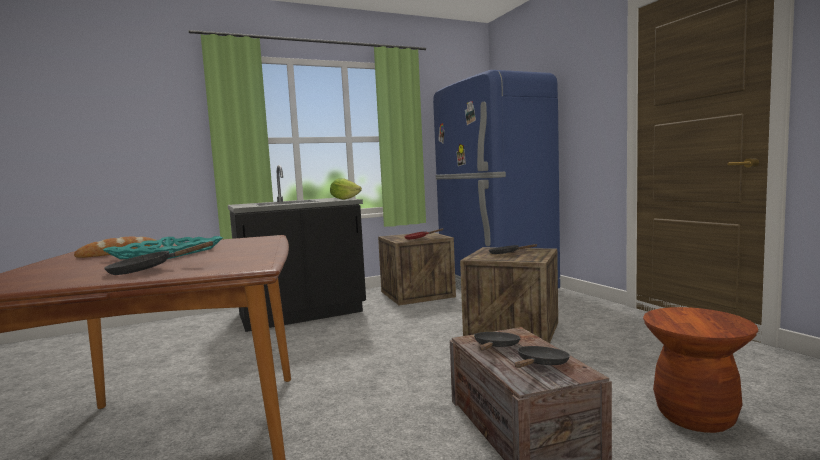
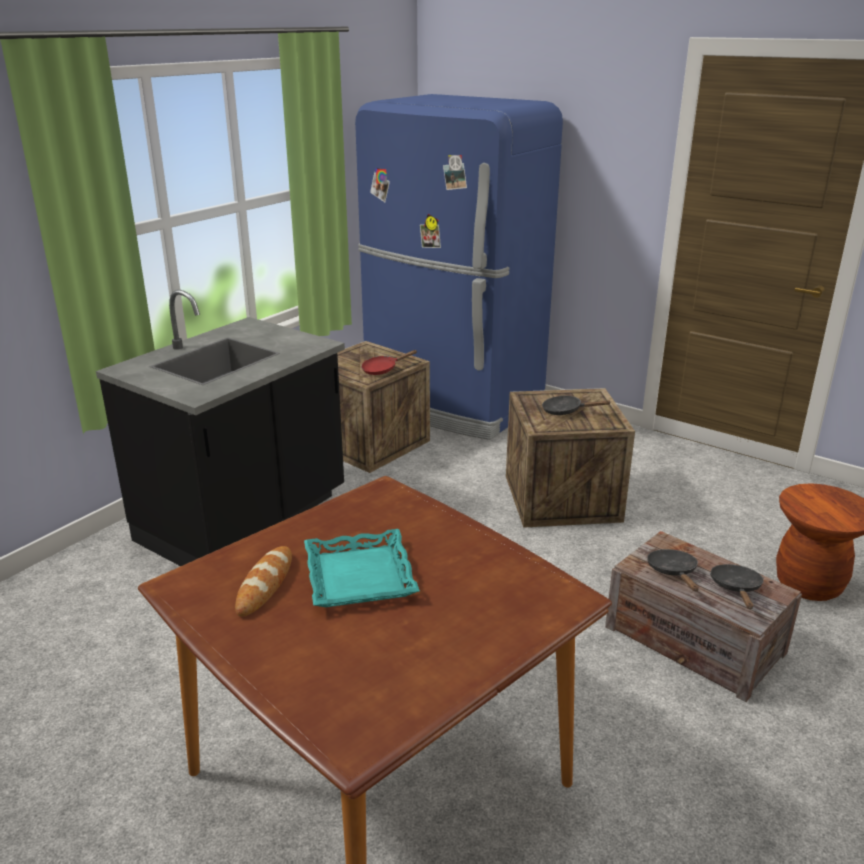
camera: 30 degrees left, 20 degrees up
black frying pan [104,241,215,275] -> none
lettuce [330,178,362,200] -> none

